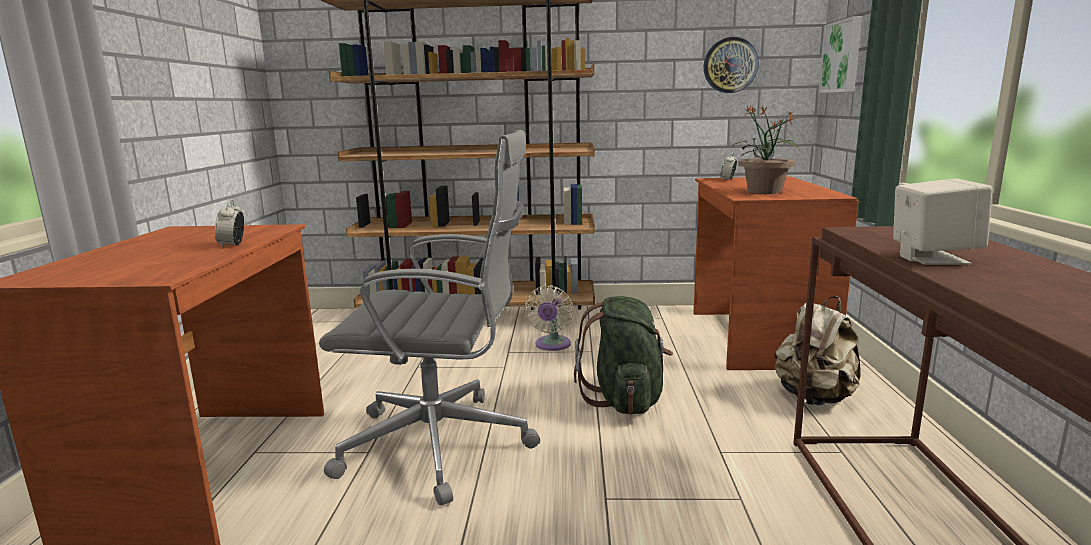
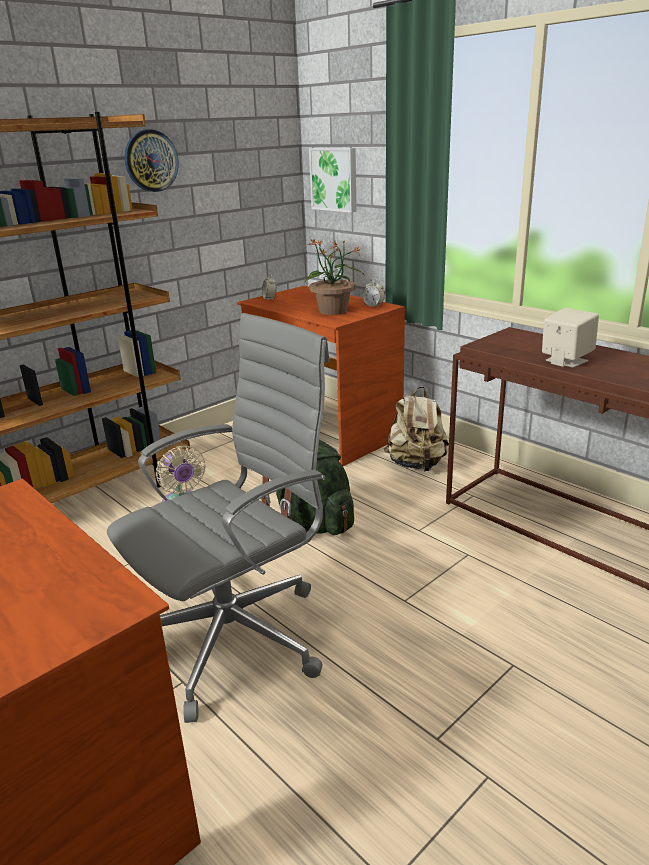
camera: 45 degrees left, 10 degrees up
alarm clock [215,199,244,248] -> alarm clock moved to [362,279,385,308]
wall clock [704,37,759,93] -> wall clock moved to [124,129,179,192]

